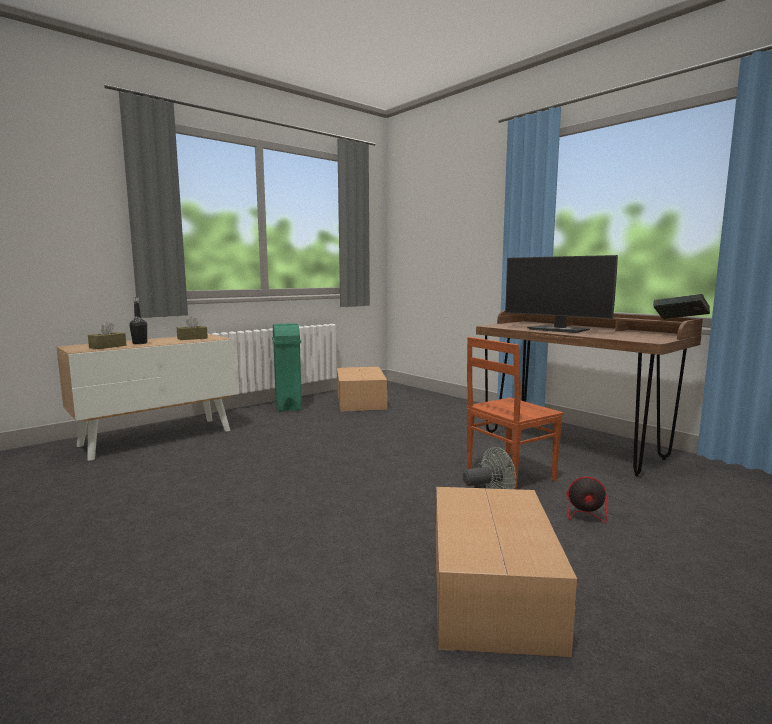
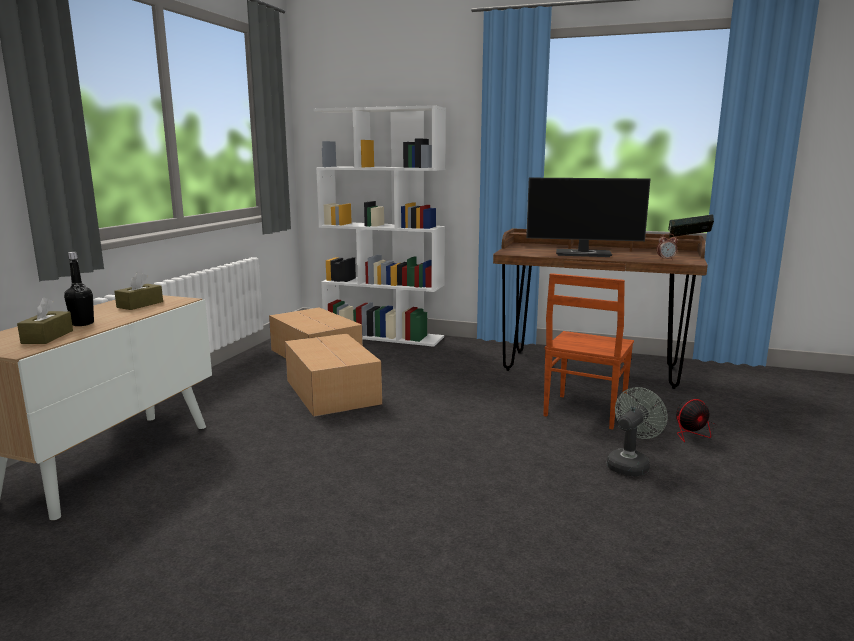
camera: 30 degrees left, 5 degrees up
green trash can [272,323,302,412] -> none
cardboard box [436,487,577,658] -> cardboard box moved to [285,334,382,417]
none -> white bookcase [314,105,446,347]
none -> alarm clock [656,233,678,260]

